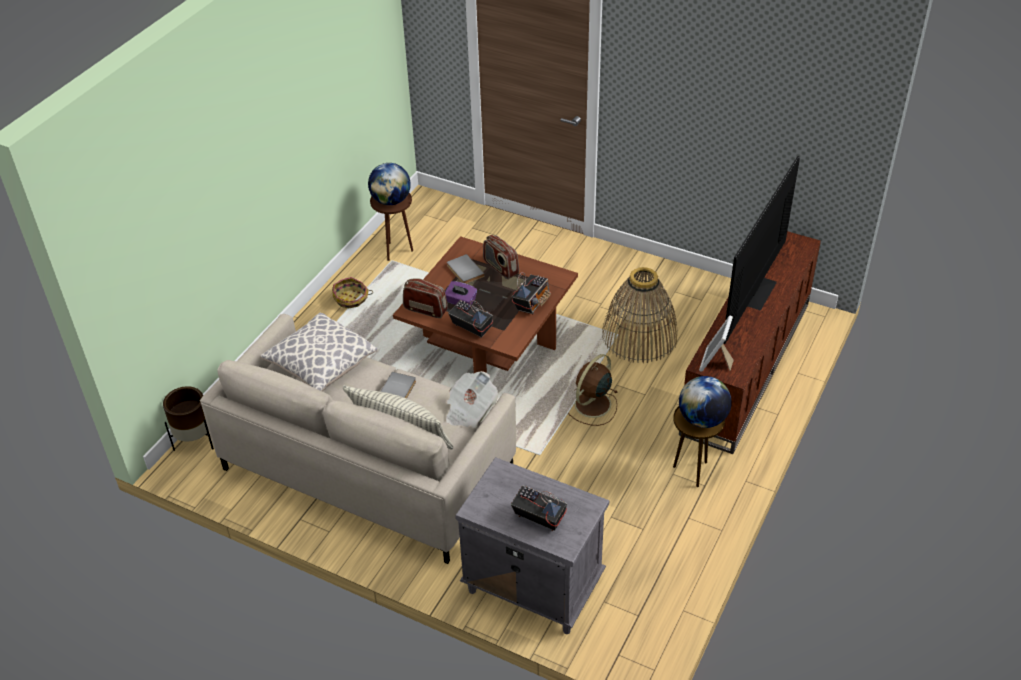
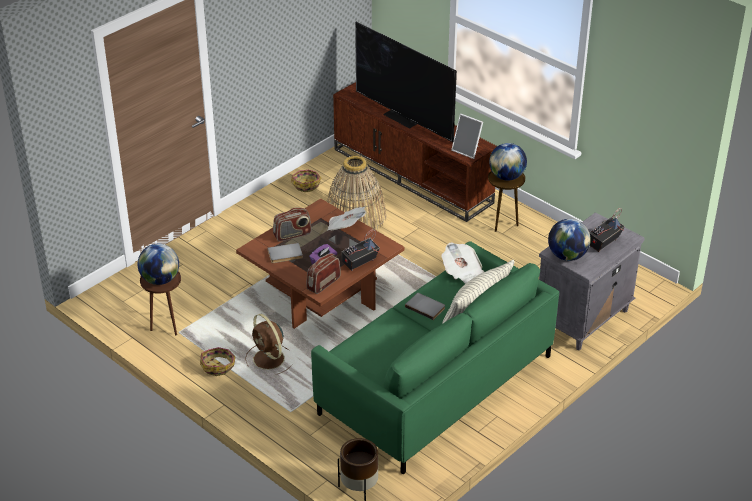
camera: 75 degrees left, 5 degrees down
beige sofa [200,314,516,564] -> green sofa [311,241,559,475]
pillow [261,313,378,391] -> none
radio [512,272,551,315] -> newspaper [327,207,366,231]
brown fan [568,354,617,426] -> brown fan moved to [245,314,292,374]
none -> basket [291,170,321,192]
none -> globe [548,219,591,261]

